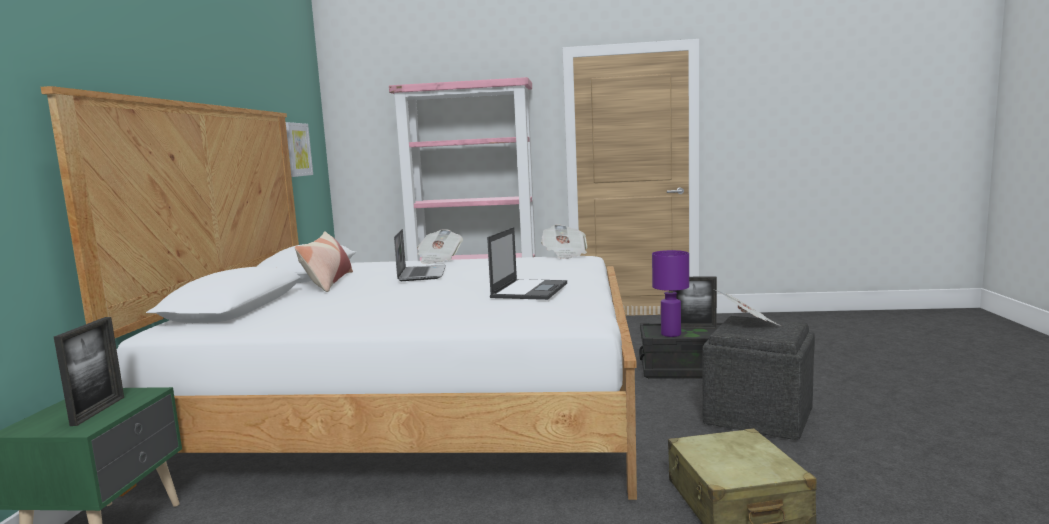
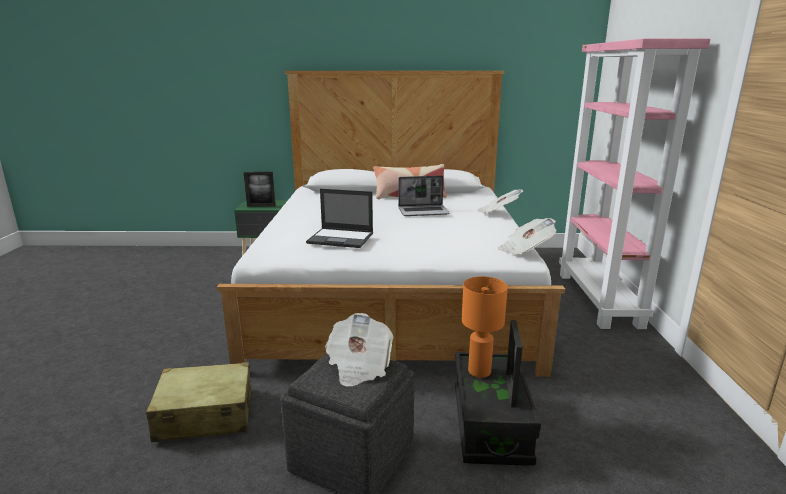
camera: 85 degrees right, 10 degrees up
picture [286,122,313,177] -> none
purple table lamp [652,250,689,337] -> orange table lamp [462,276,508,378]

